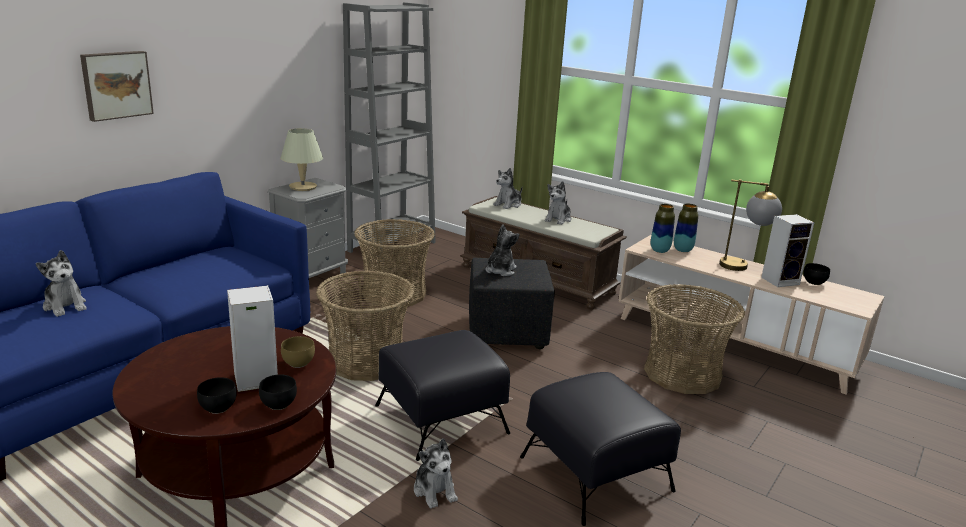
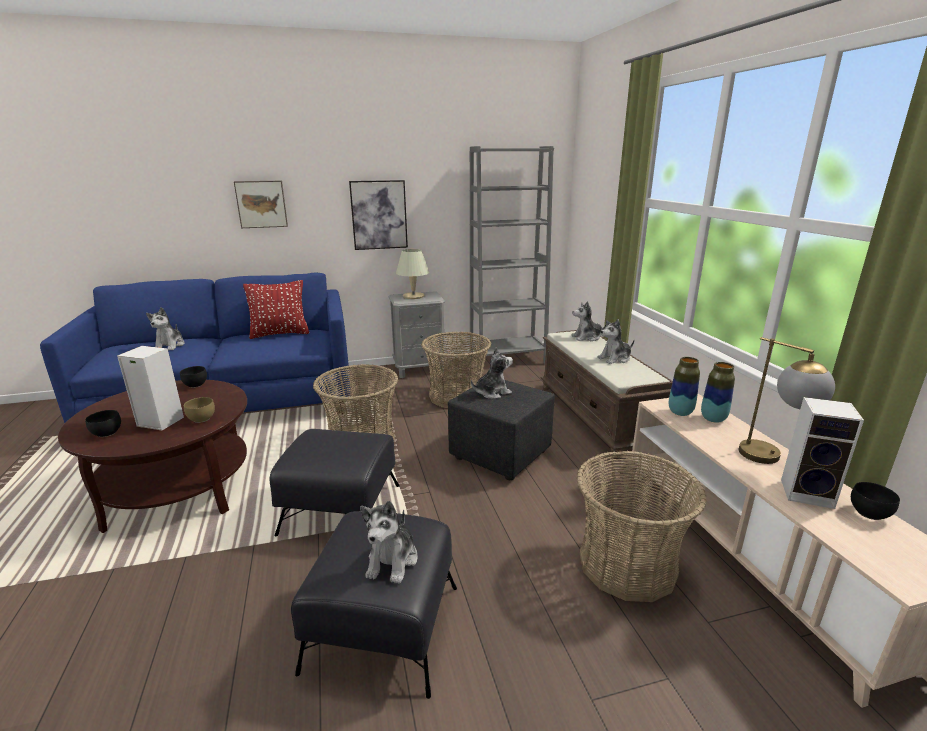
camera: 40 degrees right, 0 degrees up
black bowl [259,374,297,410] -> black bowl moved to [180,366,207,388]
plush toy [414,438,458,509] -> plush toy moved to [360,501,418,584]
none -> red pillow [243,280,309,339]
none -> picture [349,180,408,250]

